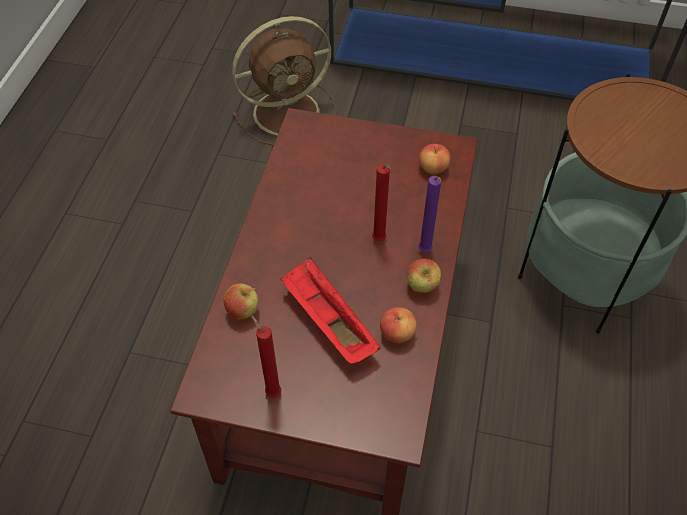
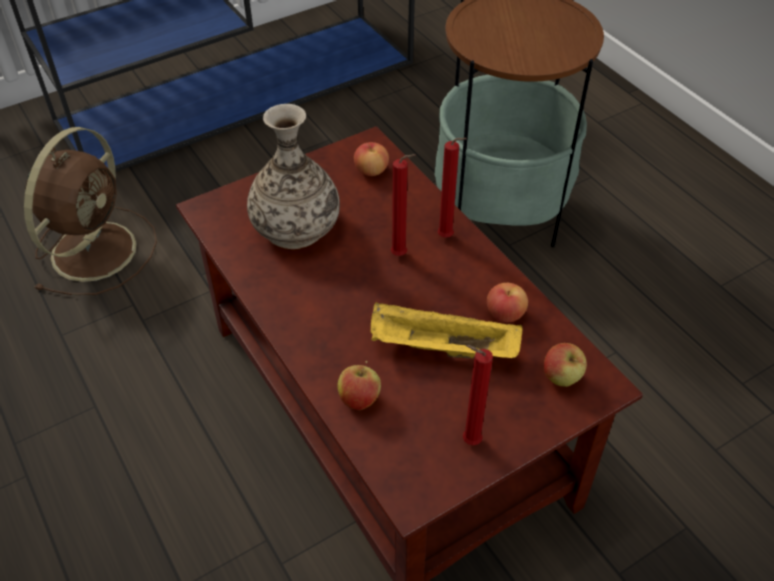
camera: 45 degrees left, 5 degrees down
red tray [281,257,381,364] -> yellow tray [371,302,523,358]
apple [407,259,441,293] -> apple moved to [544,343,587,387]
purple candle [418,176,441,253] -> red candle [438,138,467,238]
none -> vase [247,104,340,249]

